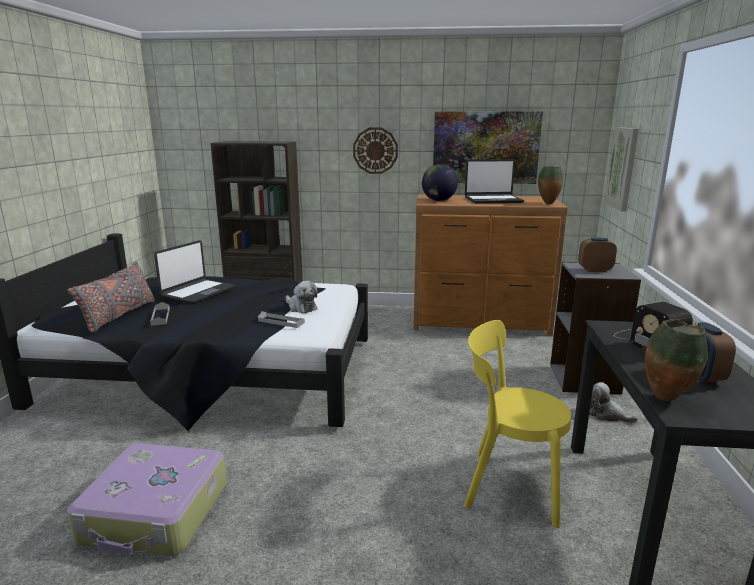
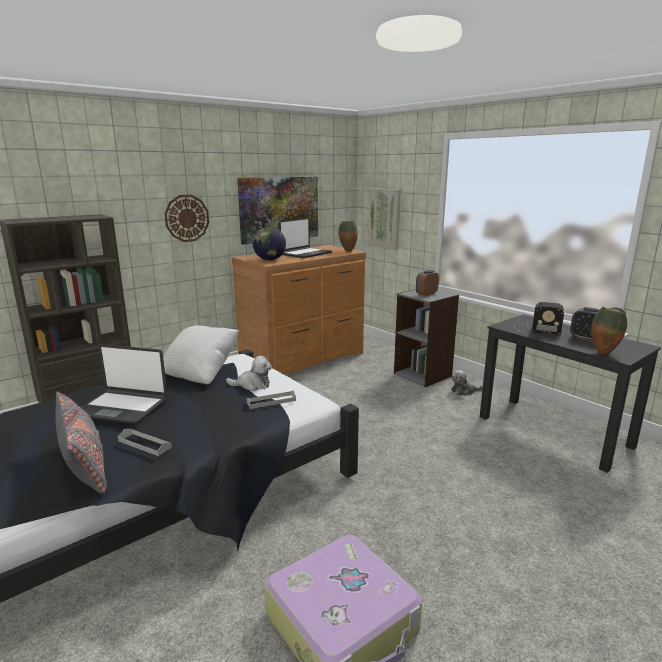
camera: 45 degrees left, 0 degrees up
laptop [154,240,235,304] -> laptop turned 120 degrees clockwise [80,344,167,424]
yellow chair [464,320,571,528] -> none
none -> white pillow [163,326,239,384]

